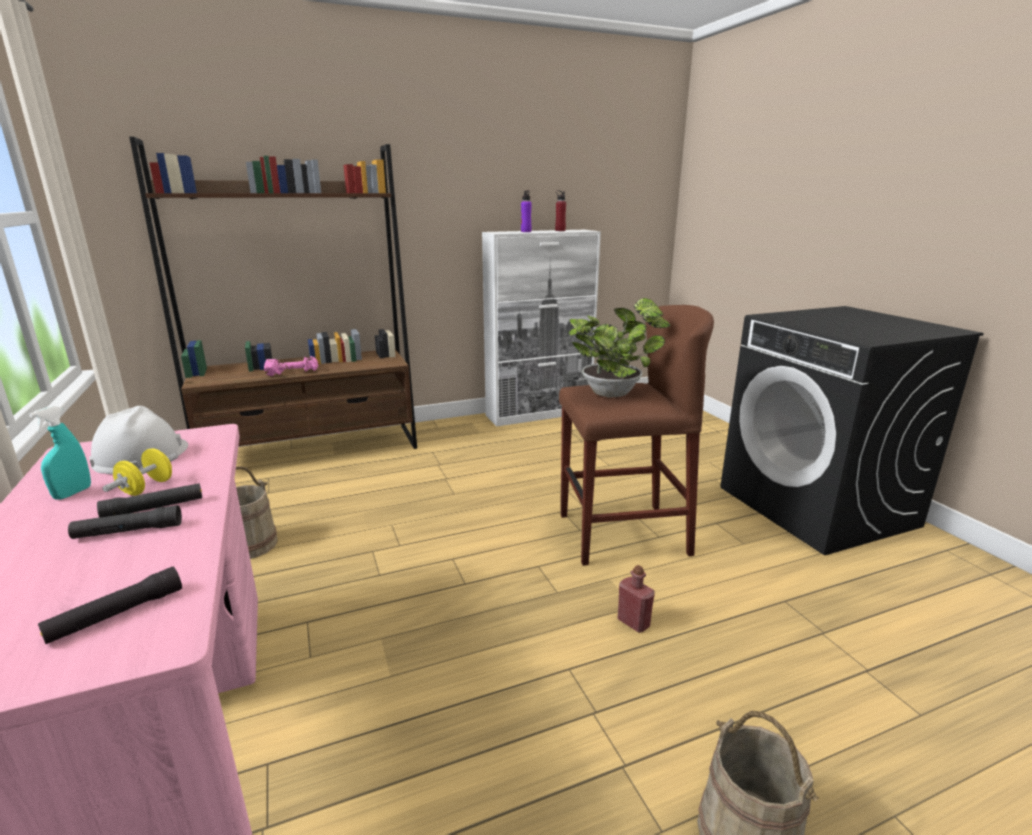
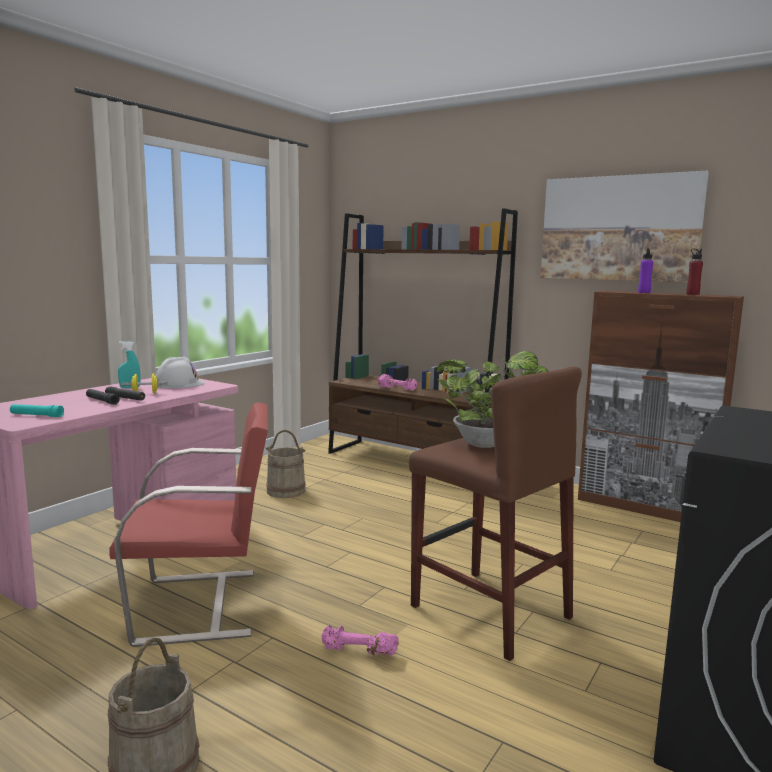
camera: 55 degrees right, 10 degrees down
black flashlight [38,567,182,644] -> turquoise flashlight [10,404,64,417]
white cabinet [482,230,601,426] -> brown cabinet [578,291,744,522]
red bottle [617,565,655,633] -> pink dumbbell [321,625,399,655]
none -> red chair [109,402,268,647]
none -> picture [541,170,709,282]

